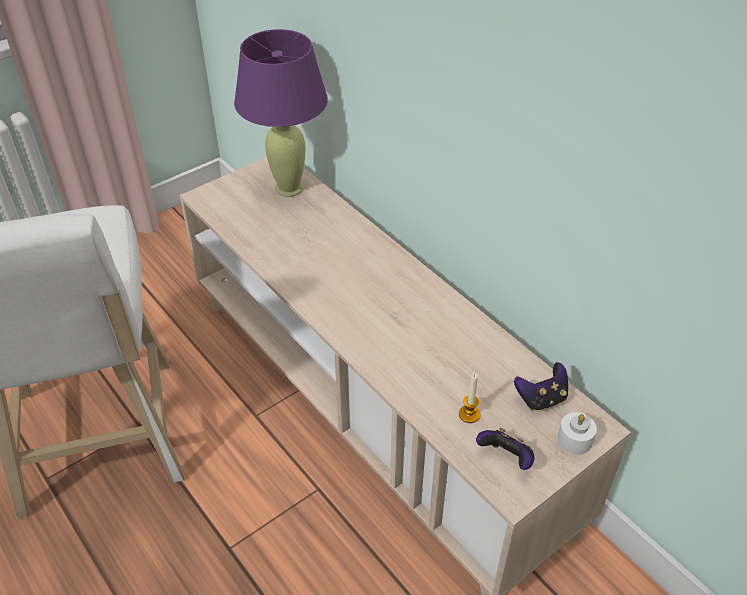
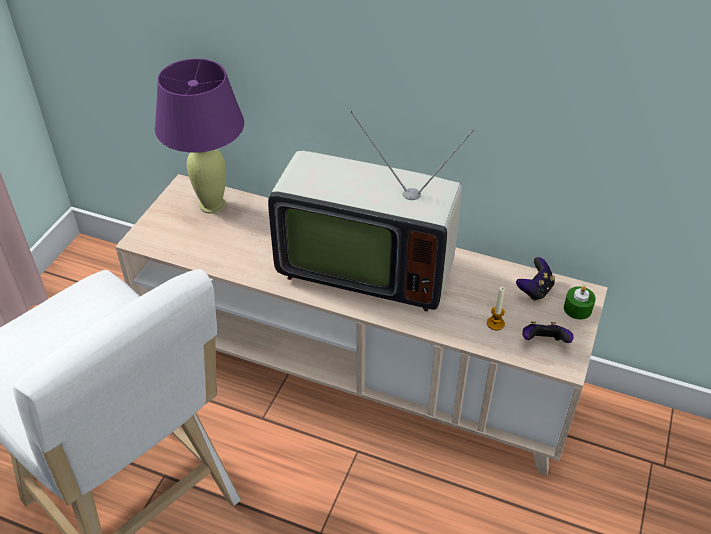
camera: 30 degrees left, 0 degrees up
white candle [557,412,597,455] -> green candle [564,286,596,320]
none -> television [268,111,475,312]

